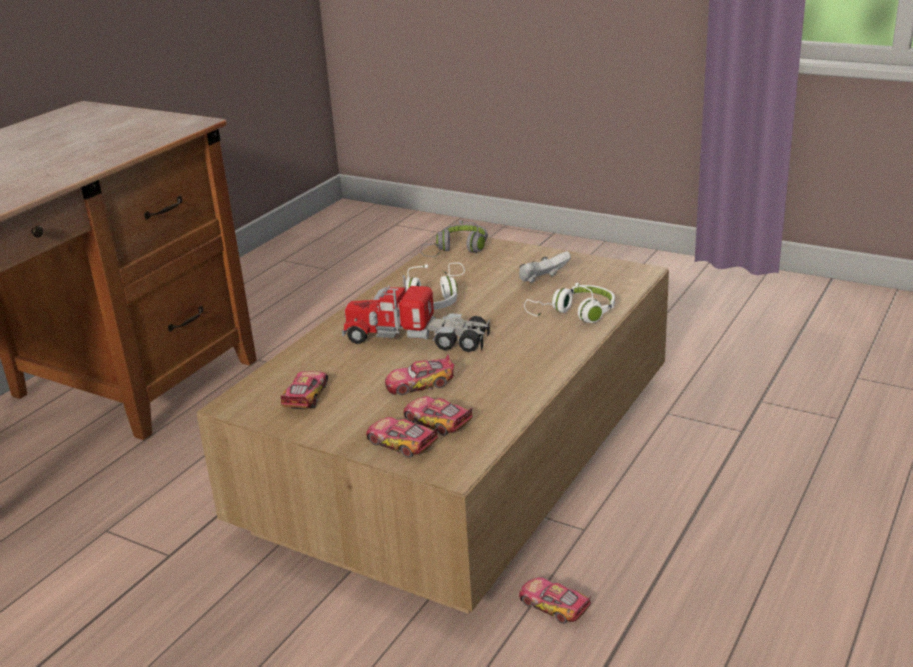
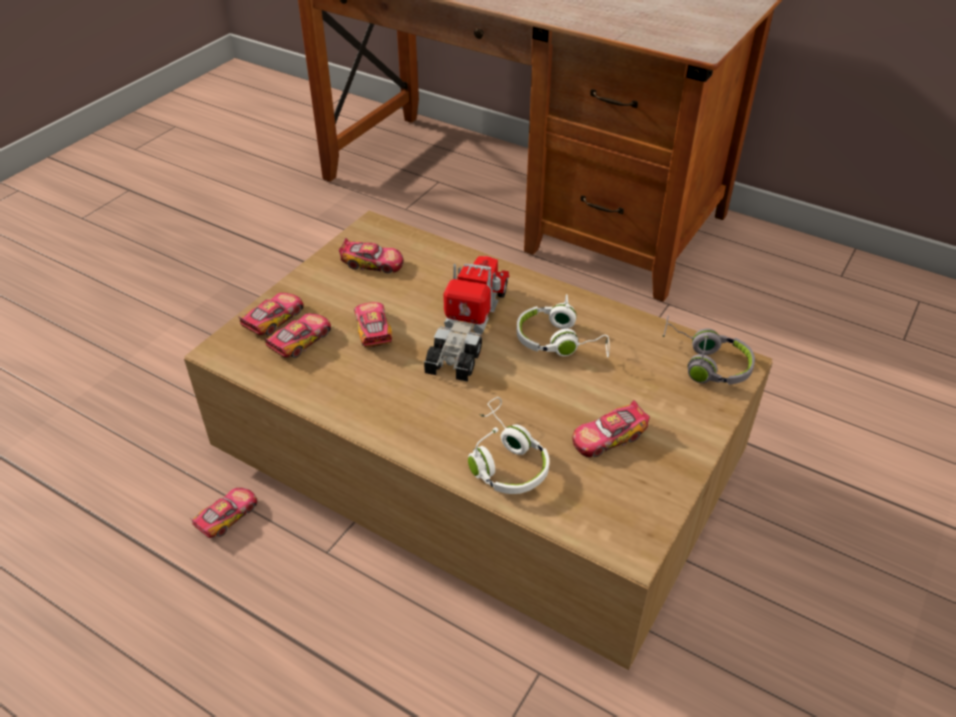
camera: 90 degrees right, 15 degrees up
white game controller [519,251,571,283] -> toy car [572,400,650,457]

